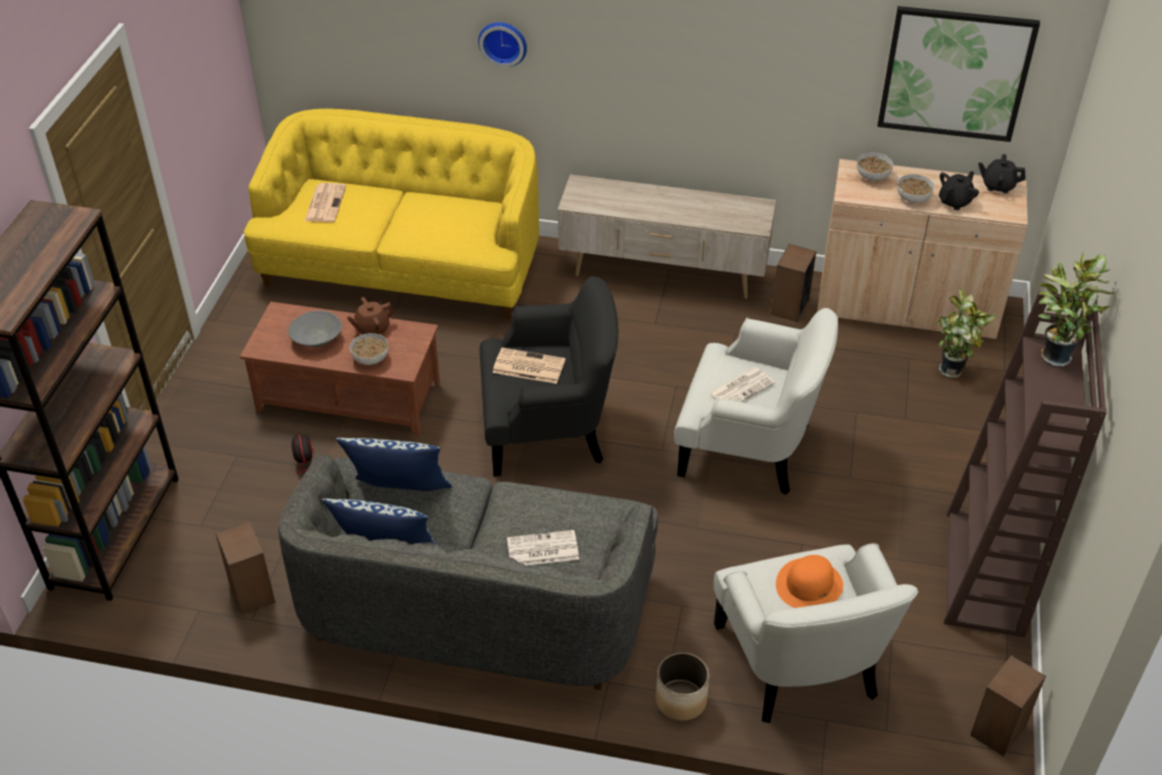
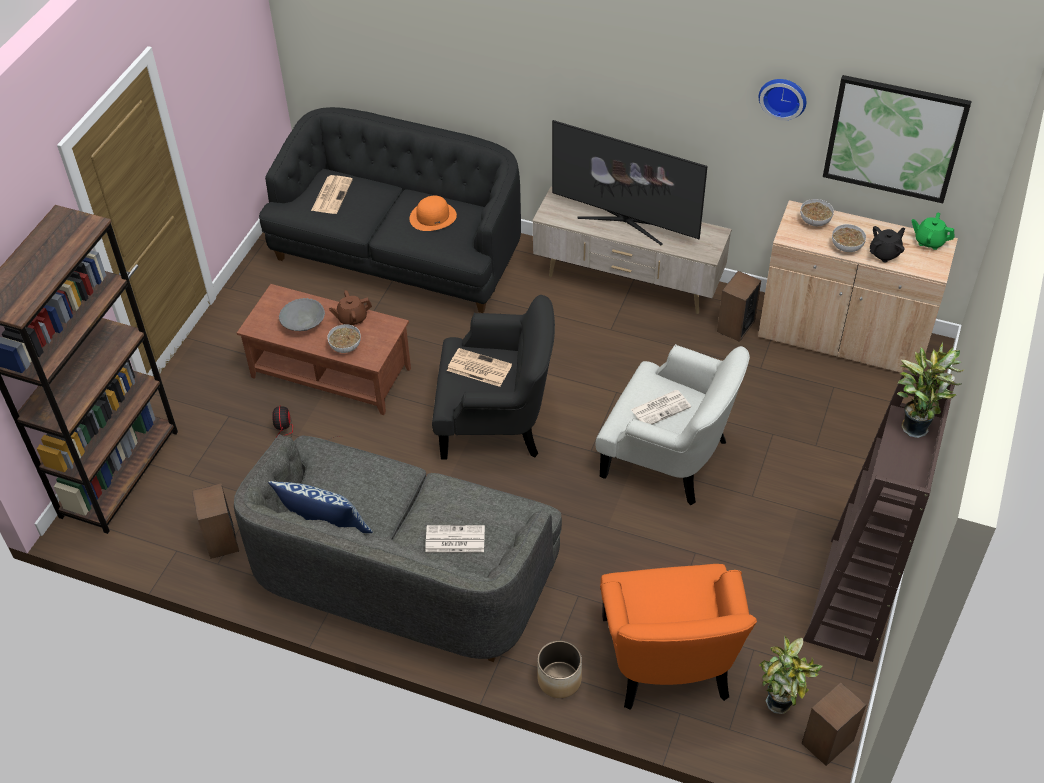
camera: 10 degrees right, 5 degrees up
yellow sofa [244,109,539,320] -> black sofa [259,107,521,313]
pillow [336,438,452,491] -> none
wall clock [478,22,527,67] -> wall clock moved to [759,79,806,120]
white armchair [714,543,918,723] -> orange armchair [600,564,757,710]
orange hat [776,555,843,608] -> orange hat moved to [409,196,457,231]
potted plant [936,287,996,378] -> potted plant moved to [759,636,822,714]
black teapot [978,154,1025,194] -> green teapot [912,213,955,250]
none -> television [552,120,708,245]

